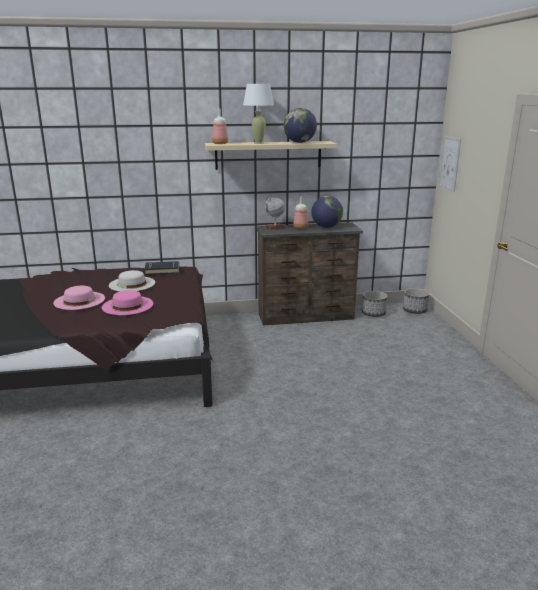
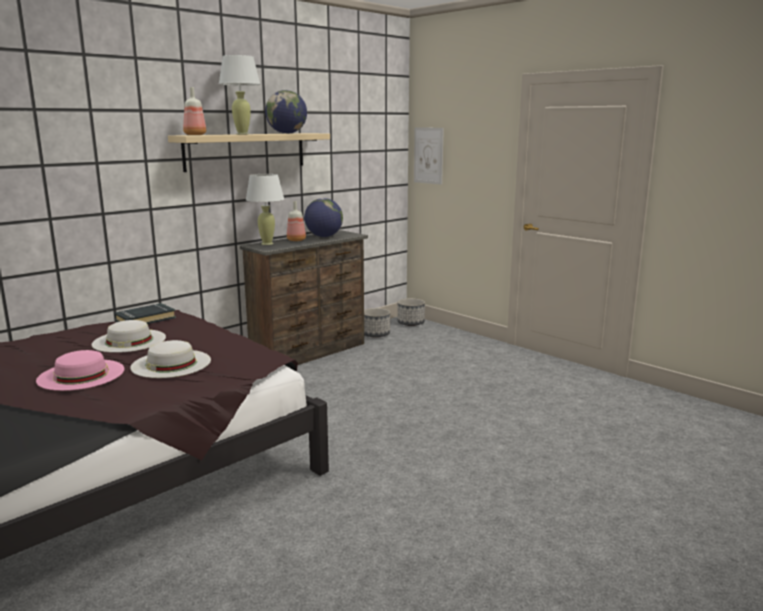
camera: 35 degrees left, 5 degrees down
pink hat [102,290,153,315] -> white hat [130,340,211,378]
globe [265,197,285,230] -> white table lamp [246,174,284,245]

